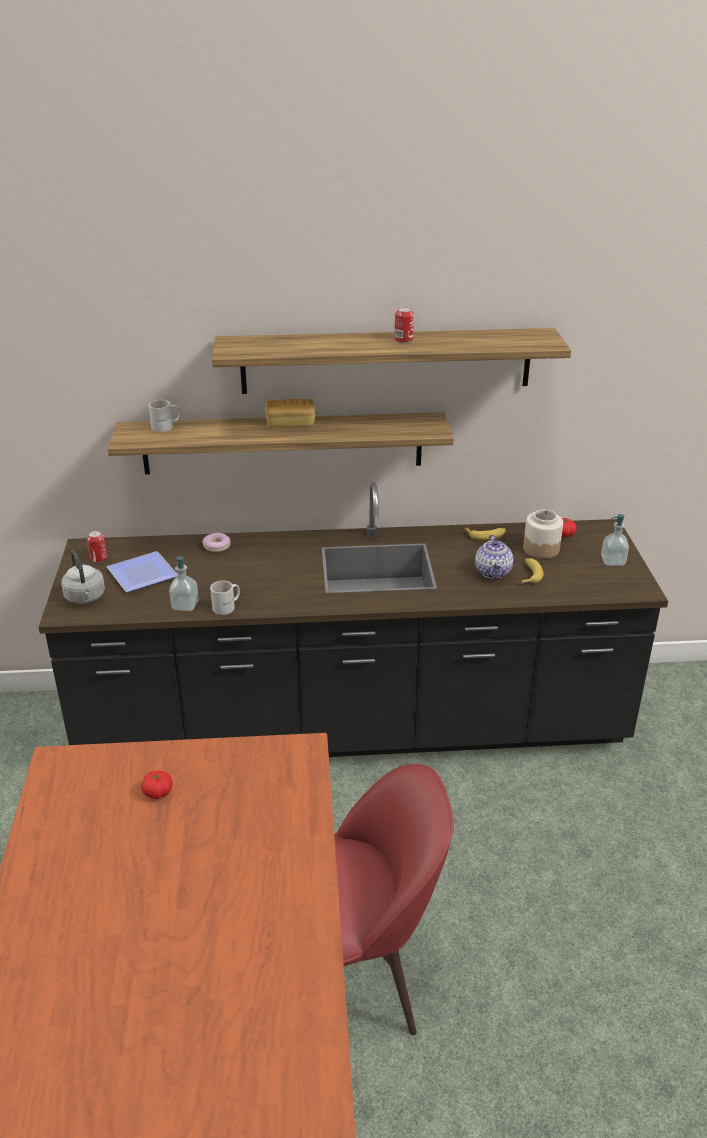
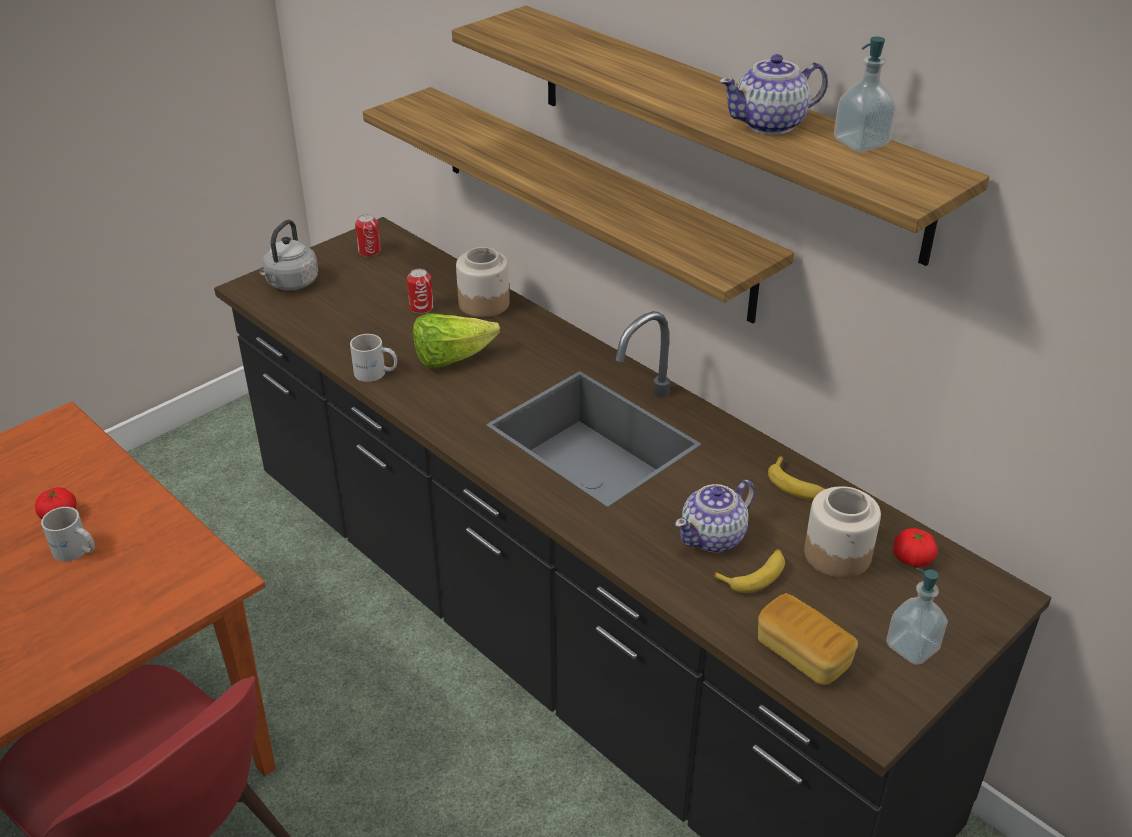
camera: 50 degrees right, 5 degrees up
plate [106,551,178,593] -> none
white mug [148,400,181,432] -> white mug moved to [41,507,95,561]
soap dispenser [169,556,199,611] -> soap dispenser moved to [834,37,896,152]
donut [202,533,230,552] -> jar [456,247,510,317]
bread [265,399,315,427] -> bread moved to [758,593,858,685]
can [394,307,414,343] -> can moved to [407,269,433,314]
none -> lettuce [413,313,500,368]
none -> teapot [719,54,828,135]

